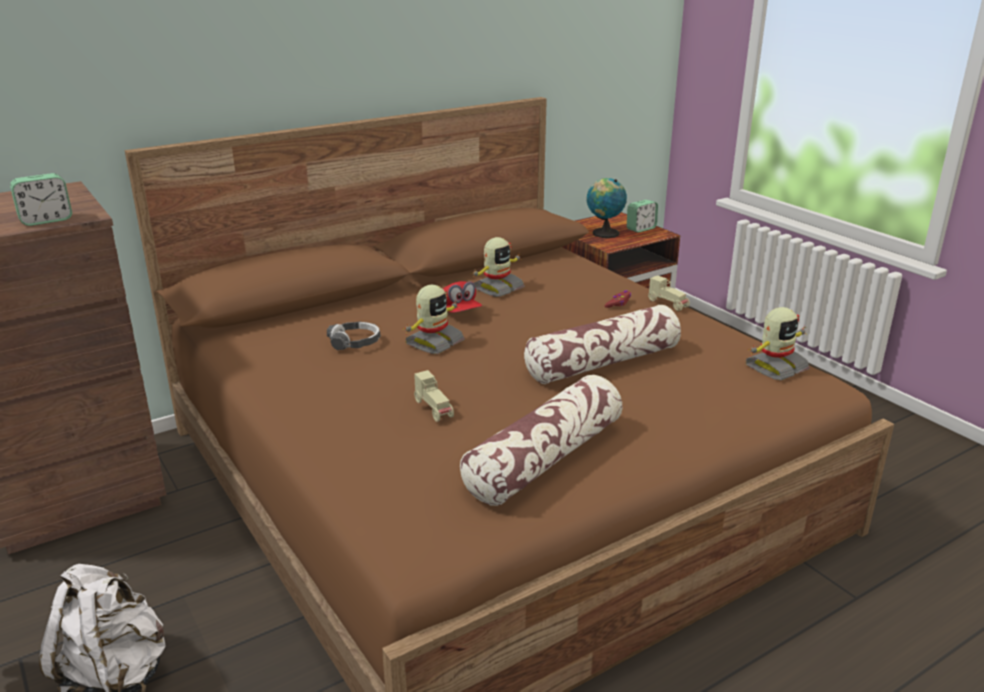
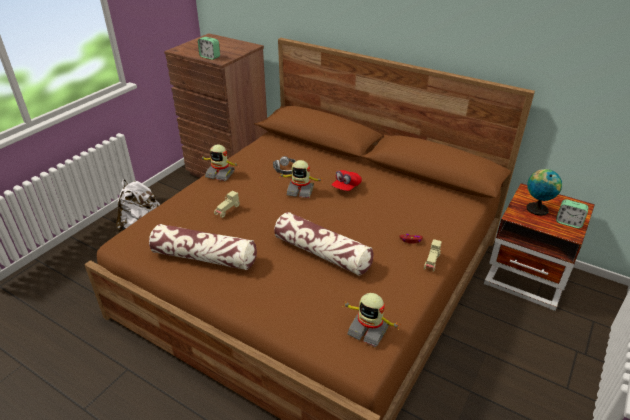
camera: 65 degrees right, 10 degrees up
toy robot [470,237,525,297] -> toy robot moved to [200,145,239,181]

